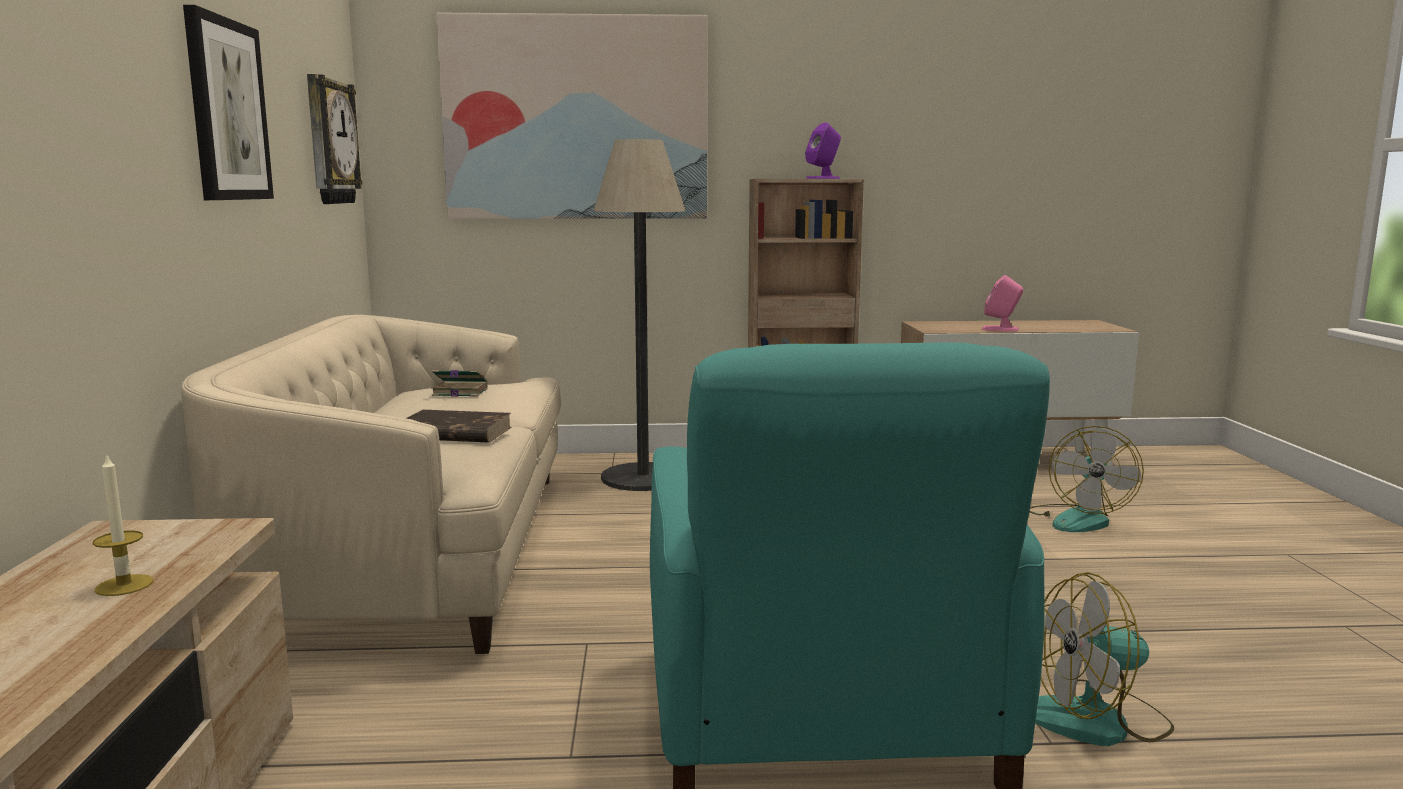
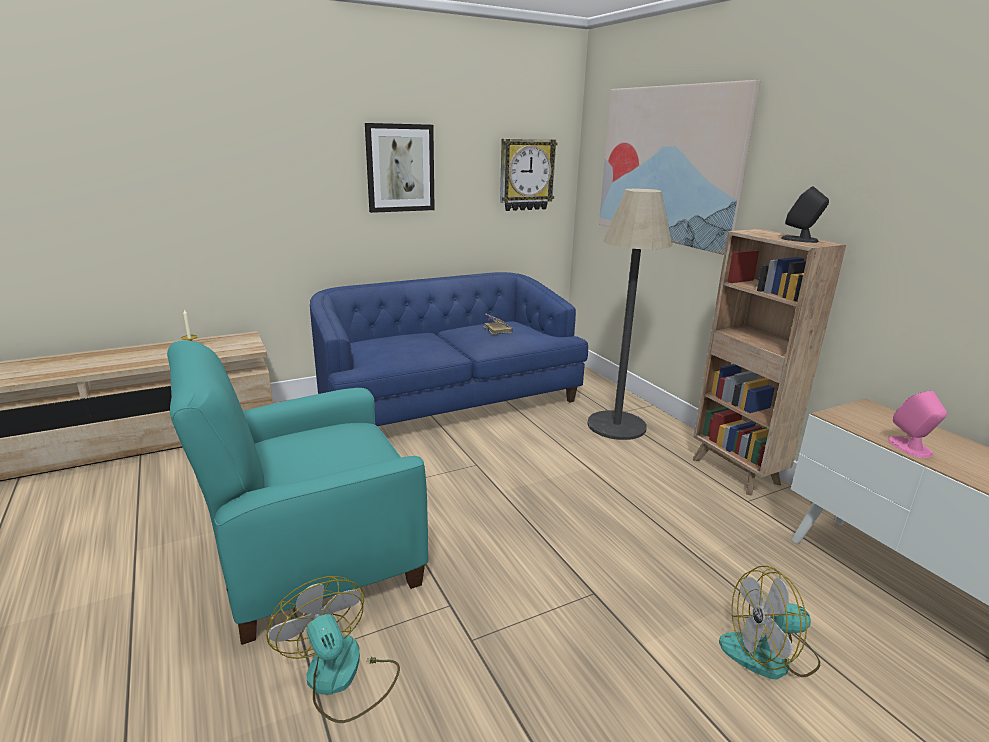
camera: 65 degrees right, 10 degrees up
beige sofa [181,315,561,654] -> blue sofa [310,272,588,426]
brown book [407,410,512,442] -> none
purple speaker [805,122,841,179] -> black speaker [781,186,829,243]

